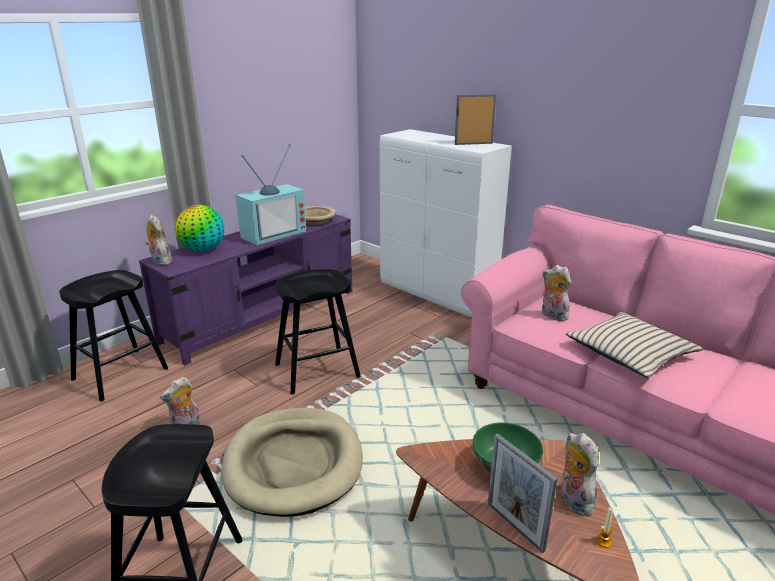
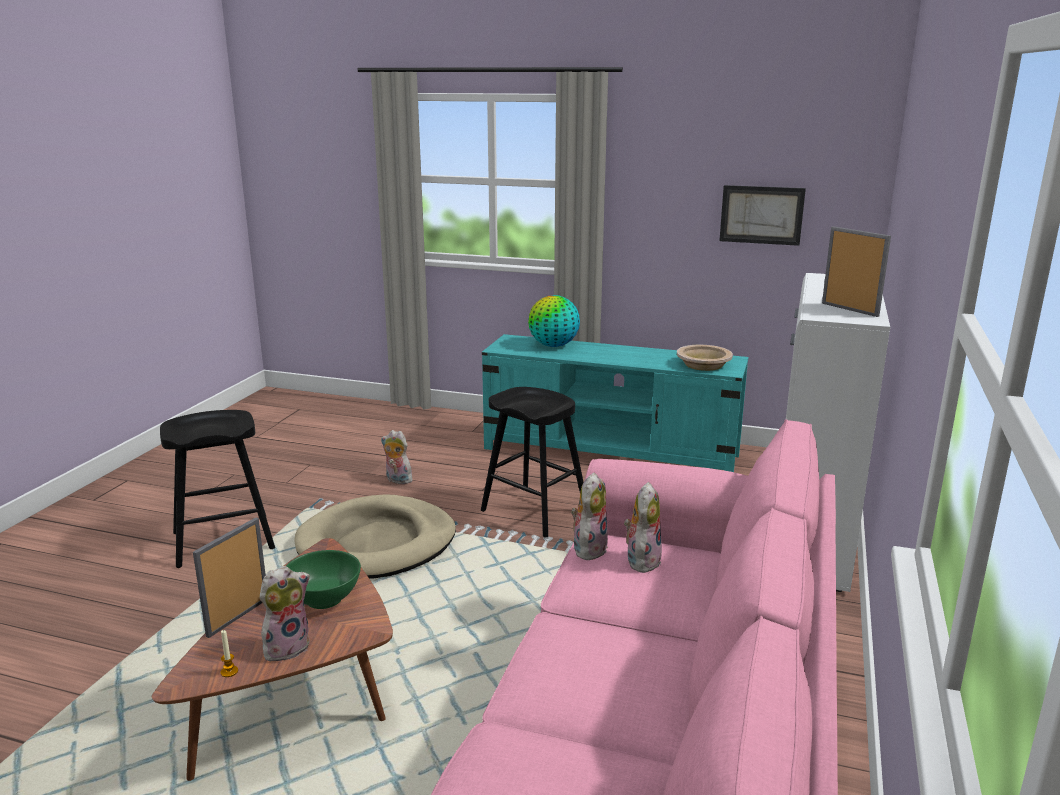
camera: 65 degrees right, 5 degrees down
black stool [59,270,168,401] -> none
purple tv stand [139,214,352,366] -> turquoise tv stand [482,334,748,472]
plush toy [145,215,172,265] -> plush toy moved to [571,473,608,560]
television [236,143,306,246] -> none
beige pillow [566,312,703,378] -> none
none -> picture [719,185,806,246]

